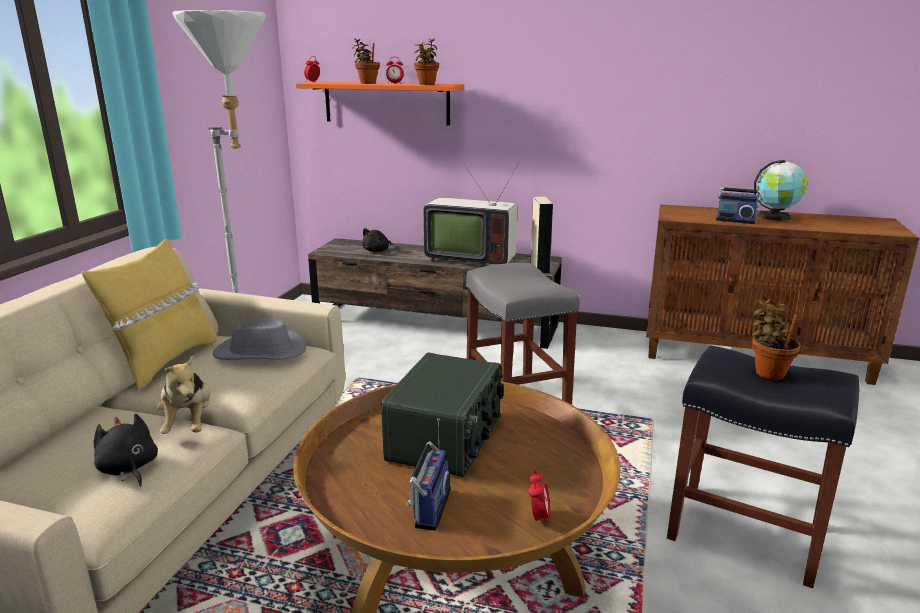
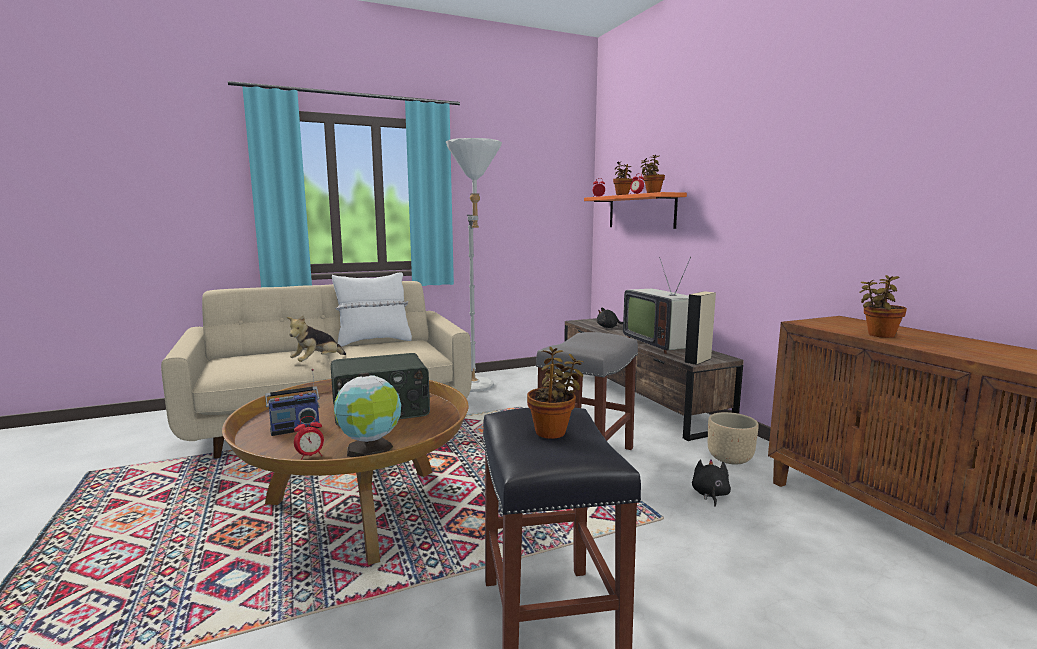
camera: 50 degrees right, 10 degrees down
yellow pillow [82,239,217,391] -> white pillow [332,272,412,347]
black plush toy [94,413,158,486] -> black plush toy moved to [692,459,731,507]
grey hat [212,318,306,360] -> none
radio [716,174,761,224] -> potted plant [860,275,907,338]
globe [754,160,807,221] -> globe moved to [334,373,401,457]
none -> beige planter [708,412,759,465]

